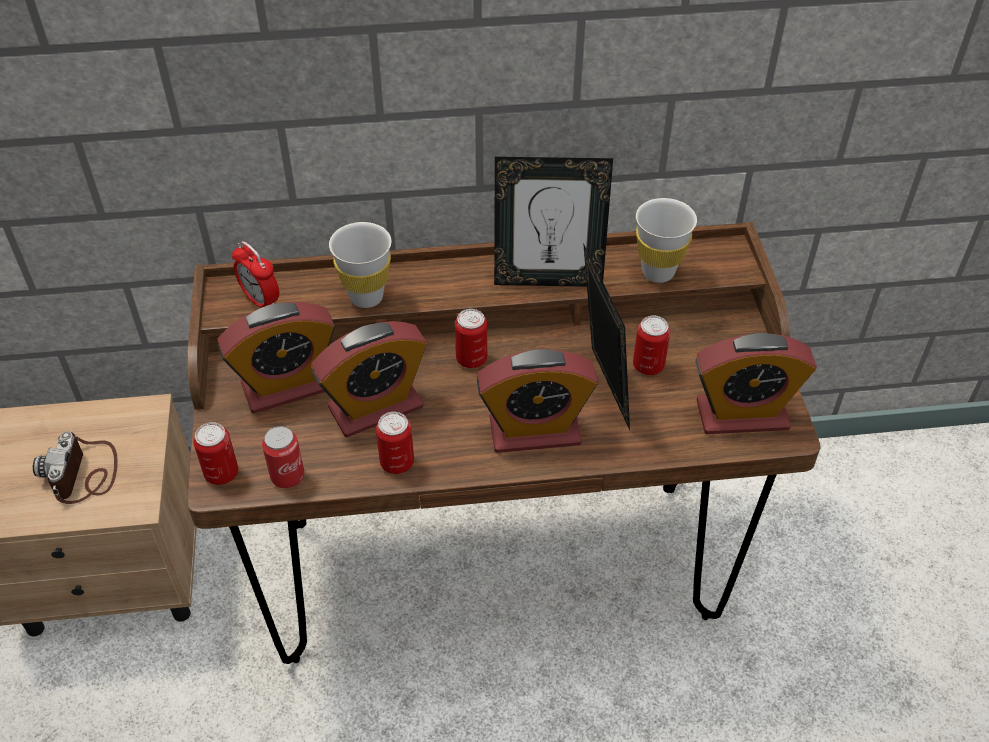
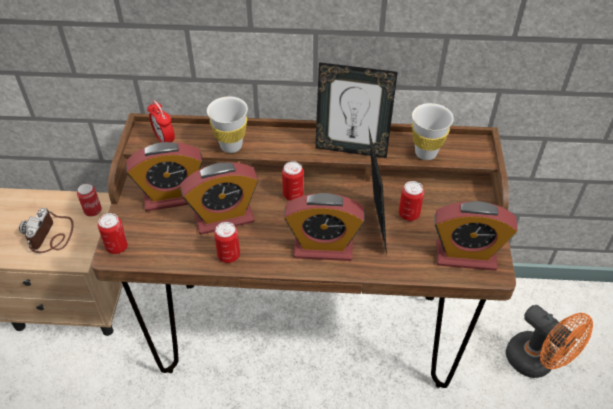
camera: 10 degrees right, 0 degrees up
can [262,426,305,488] -> can moved to [77,183,102,216]
none -> orange fan [506,305,593,378]

